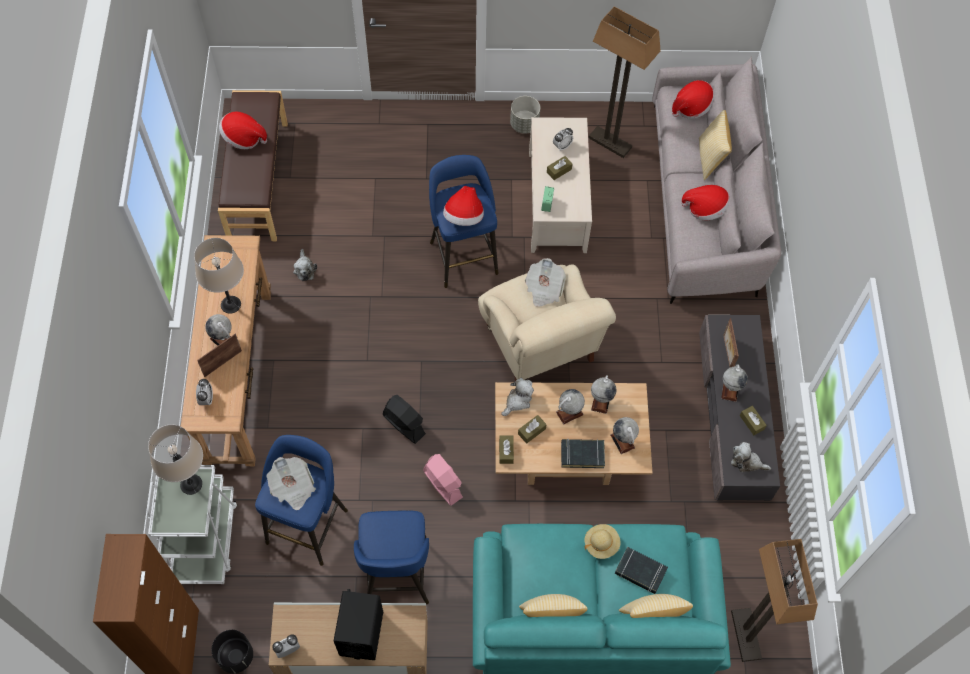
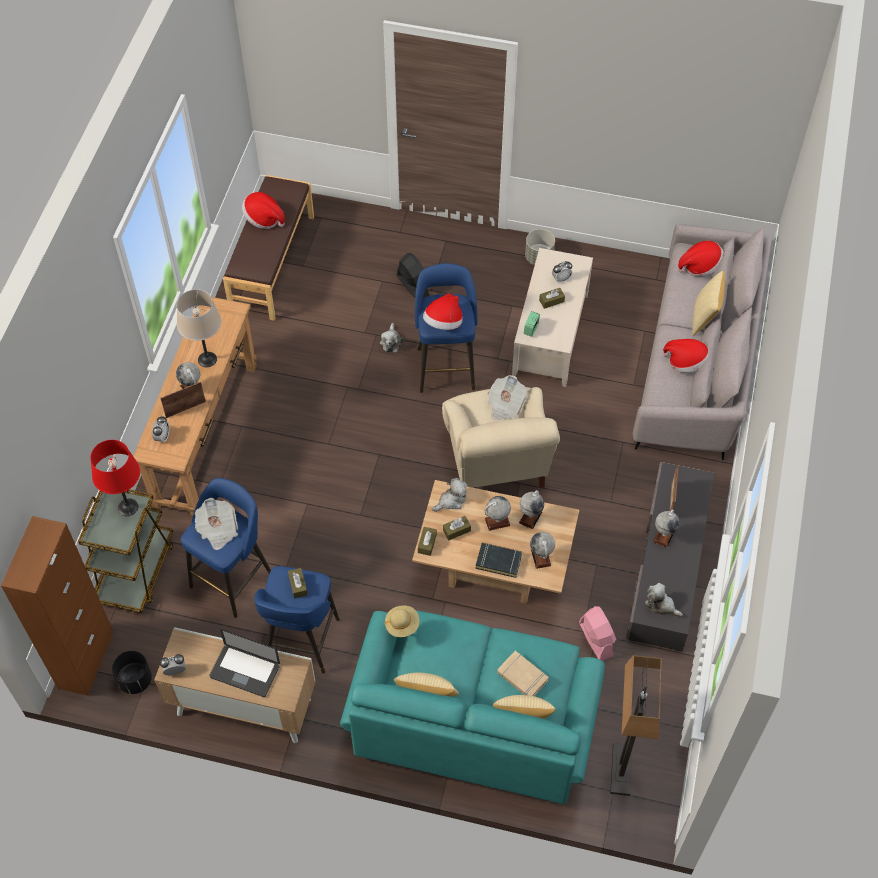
camera: 15 degrees right, 5 degrees down
white cart [147,465,238,584] -> brown cart [78,489,174,613]
beige table lamp [148,425,203,495] -> red table lamp [90,440,140,516]
plush toy [293,249,317,281] -> plush toy moved to [380,323,403,352]
black speaker [334,589,383,660] -> laptop [209,629,280,697]
black fan [383,395,426,444] -> black fan moved to [397,253,430,298]
pink fan [423,454,463,506] -> pink fan moved to [579,606,616,661]
beige hat [585,524,620,559] -> beige hat moved to [385,605,419,637]
floor lamp [589,6,661,158] -> none
black book [615,547,668,594] -> beige book [497,651,549,696]
brown tissue box [740,406,767,435] -> brown tissue box moved to [288,568,308,599]

